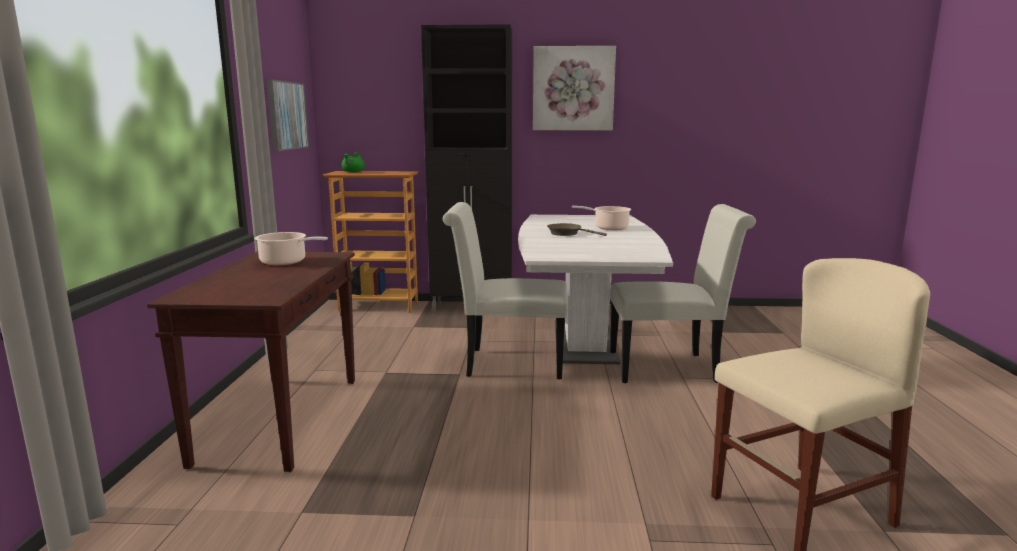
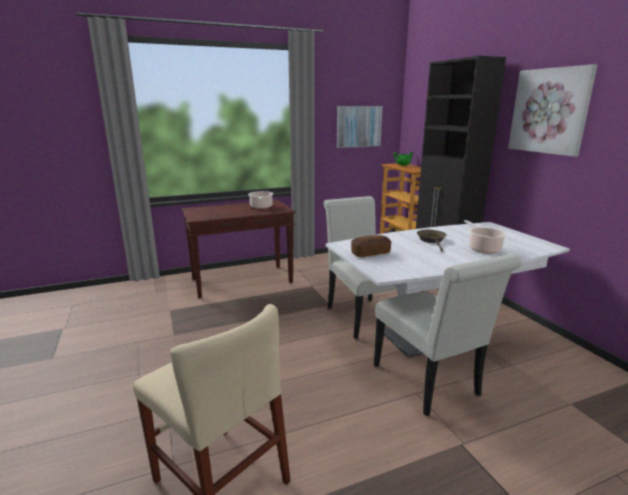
camera: 65 degrees right, 5 degrees up
none -> bread [351,235,391,257]

